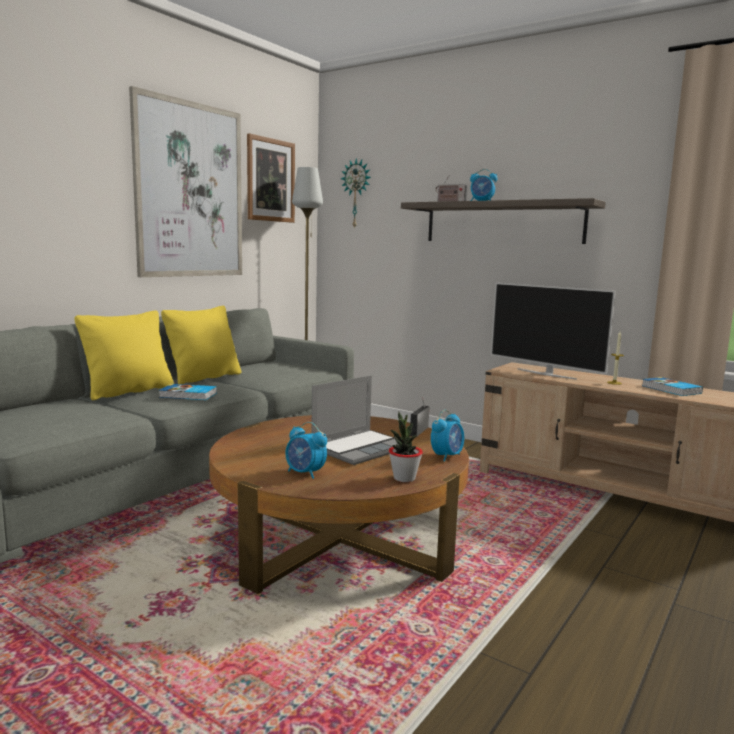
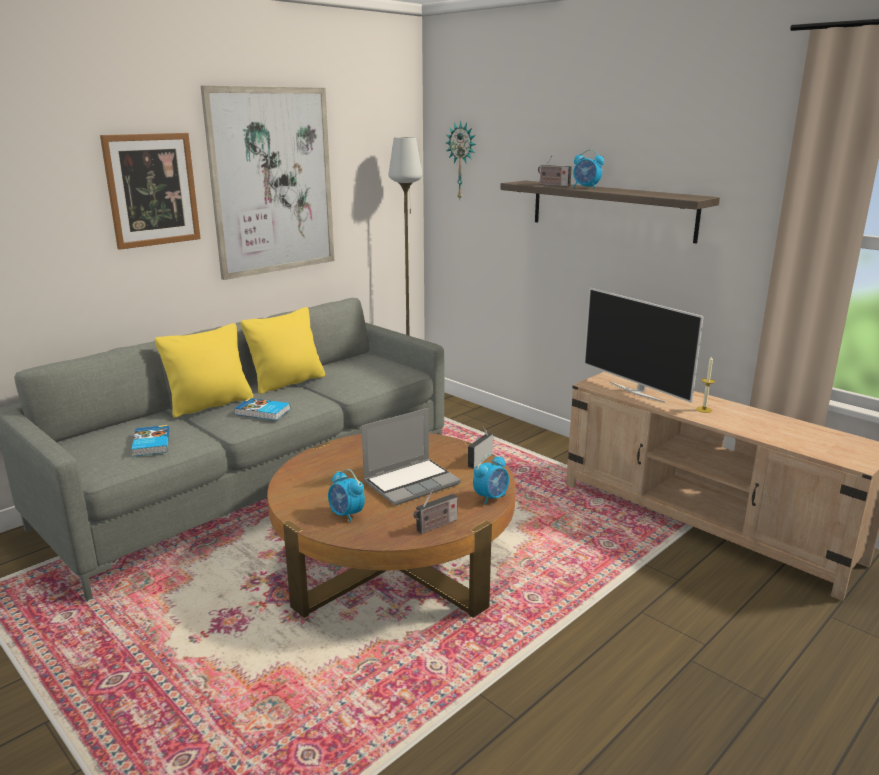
camera: 10 degrees right, 10 degrees up
picture [247,133,295,223] -> picture moved to [100,133,201,250]
potted plant [389,412,423,482] -> radio [413,490,458,534]
book [642,377,703,396] -> book moved to [132,425,169,457]

